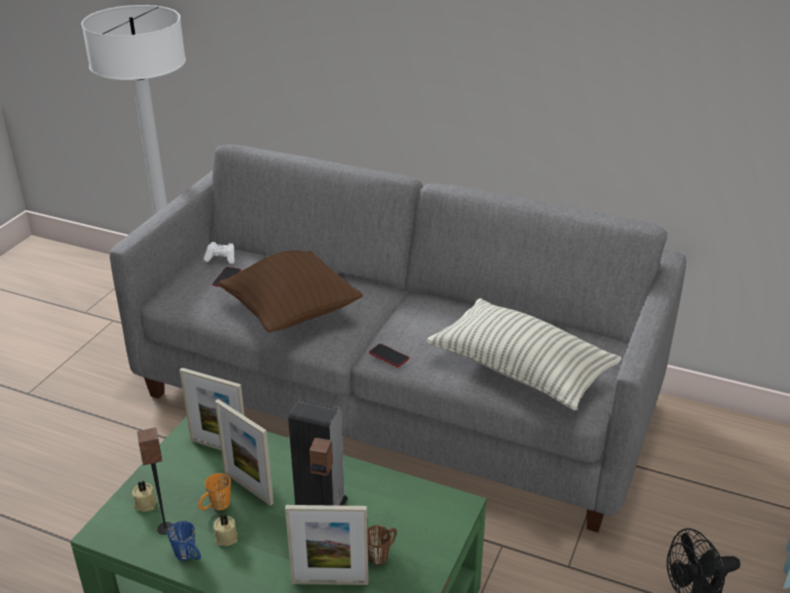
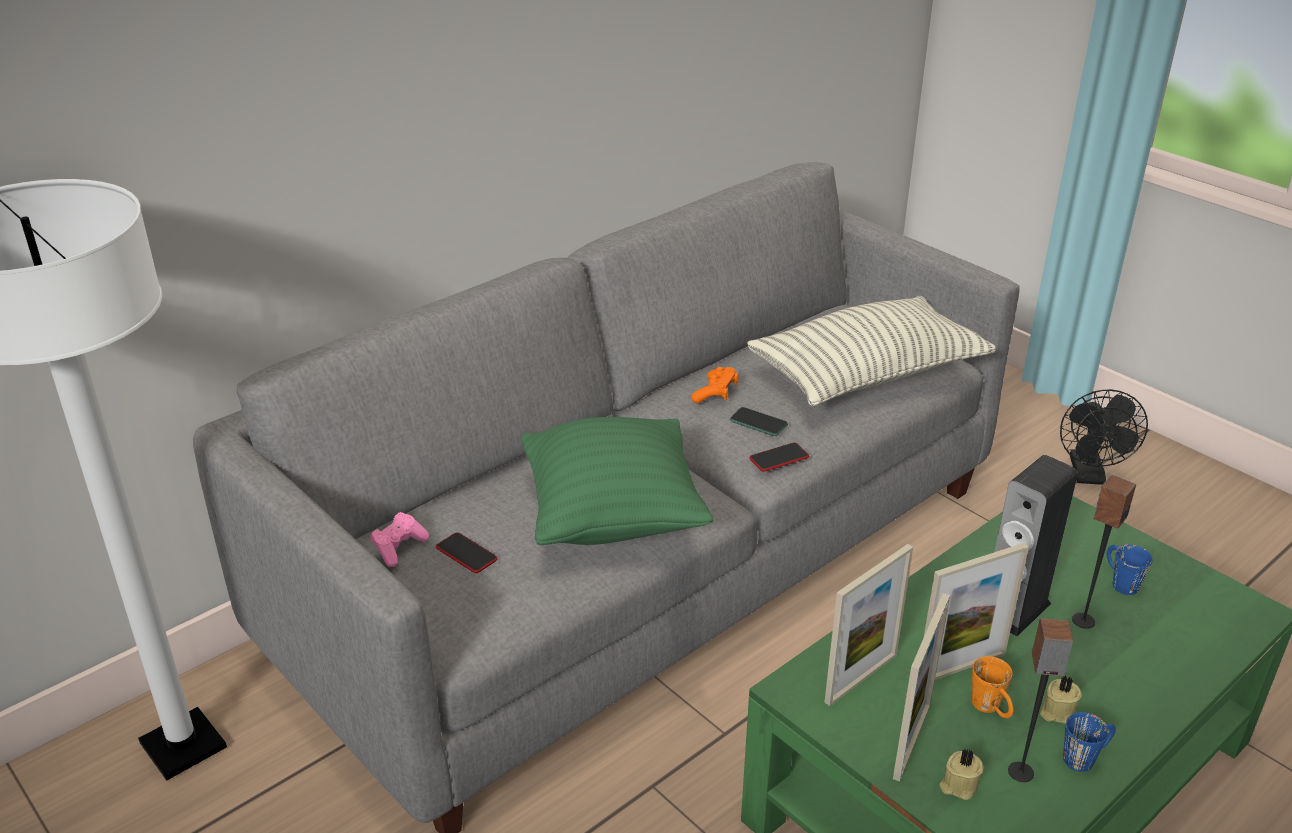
camera: 65 degrees left, 0 degrees up
white game controller [204,242,235,264] -> pink game controller [370,512,429,567]
brown pillow [219,250,363,332] -> green pillow [520,417,713,545]
picture frame [285,505,368,585] -> picture frame moved to [893,593,950,782]
brown mug [367,525,397,565] -> blue mug [1107,545,1153,595]
none -> orange game controller [692,367,738,403]
none -> phone [730,407,788,436]

